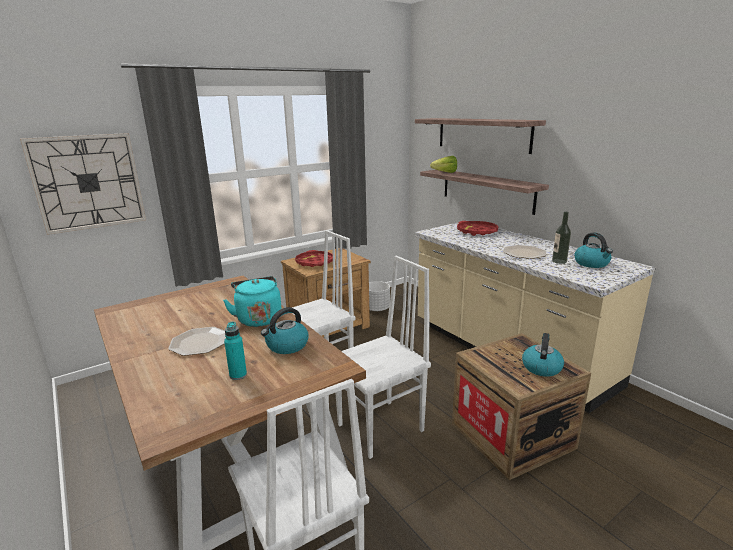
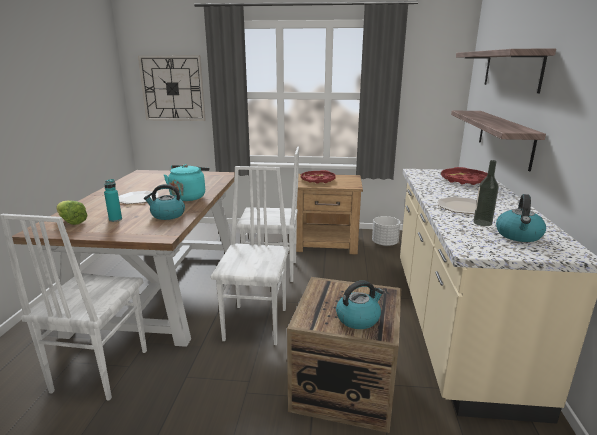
camera: 40 degrees right, 0 degrees up
white chair [335,256,431,459] -> white chair turned 90 degrees counterclockwise [211,166,289,345]
lettuce [430,156,457,173] -> lettuce moved to [57,200,88,225]

